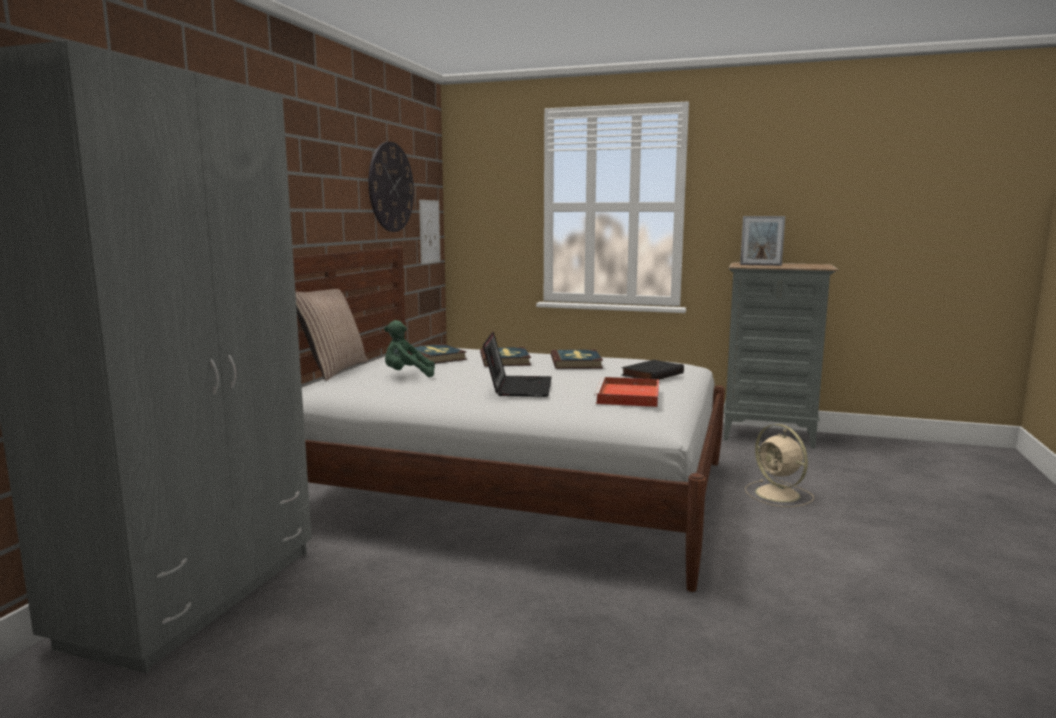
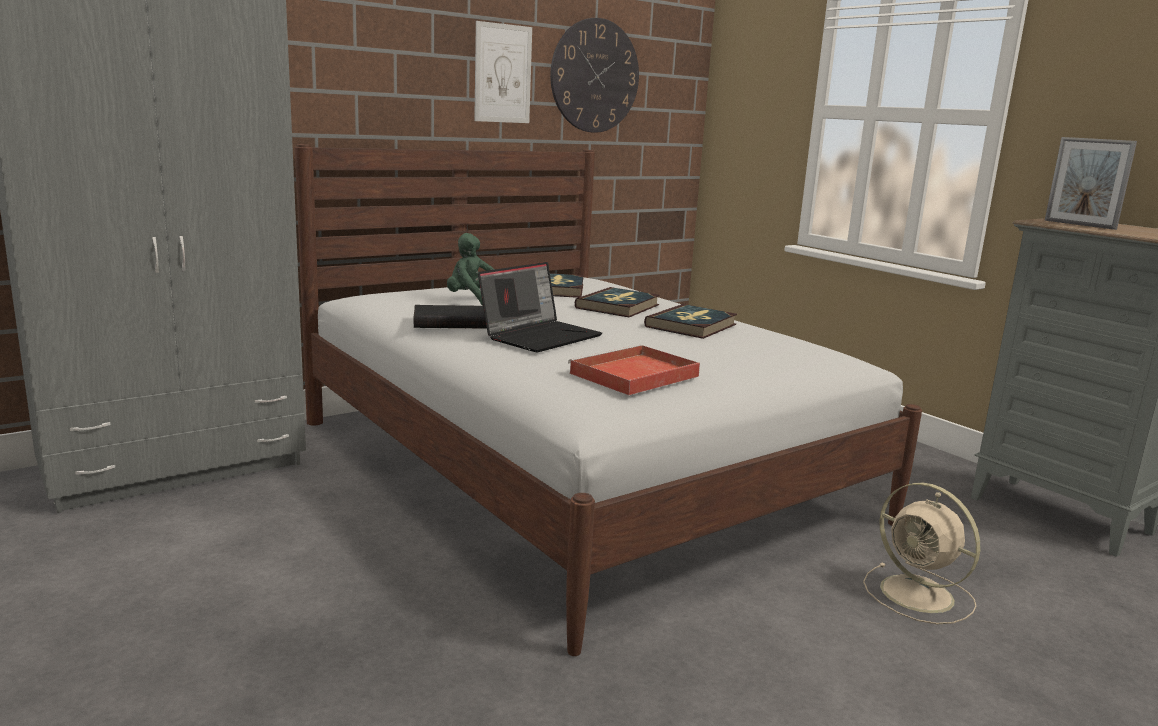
camera: 35 degrees right, 5 degrees up
pillow [295,289,368,381] -> none
picture [419,200,441,264] -> picture moved to [474,21,532,123]
black book [621,360,684,380] -> black book moved to [414,305,487,329]
beige fan [745,424,814,507] -> beige fan turned 45 degrees counterclockwise [863,483,980,624]

